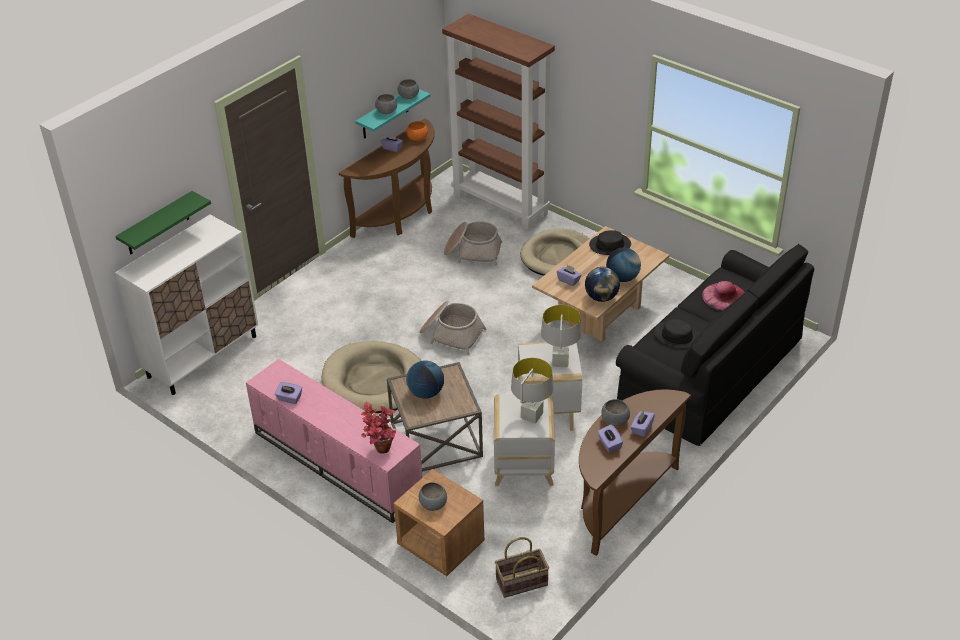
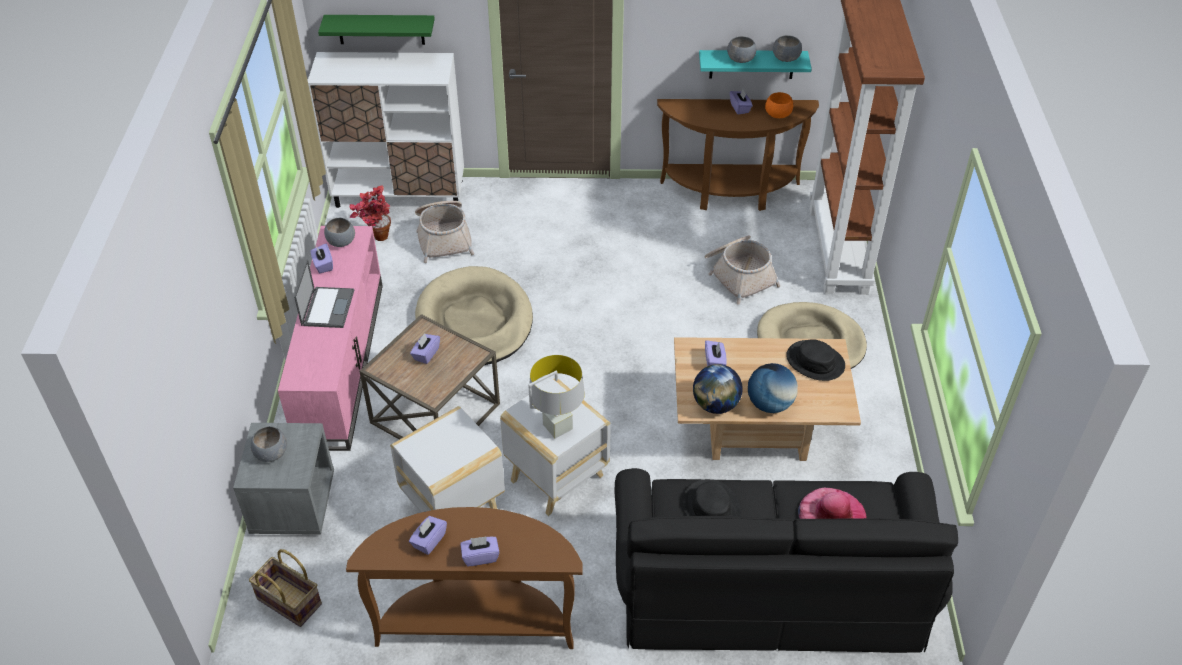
camera: 50 degrees right, 5 degrees up
potted plant [361,402,396,454] -> potted plant moved to [349,185,391,241]
brown nightstand [393,469,485,576] -> grey nightstand [233,423,334,535]
globe [406,360,444,399] -> purple tissue box [410,333,440,364]
basket [420,301,486,355] -> basket moved to [415,201,474,263]
grey table lamp [511,358,554,424] -> none
grey bowl [601,399,630,426] -> grey bowl moved to [324,218,355,247]
none -> laptop [294,260,354,328]

